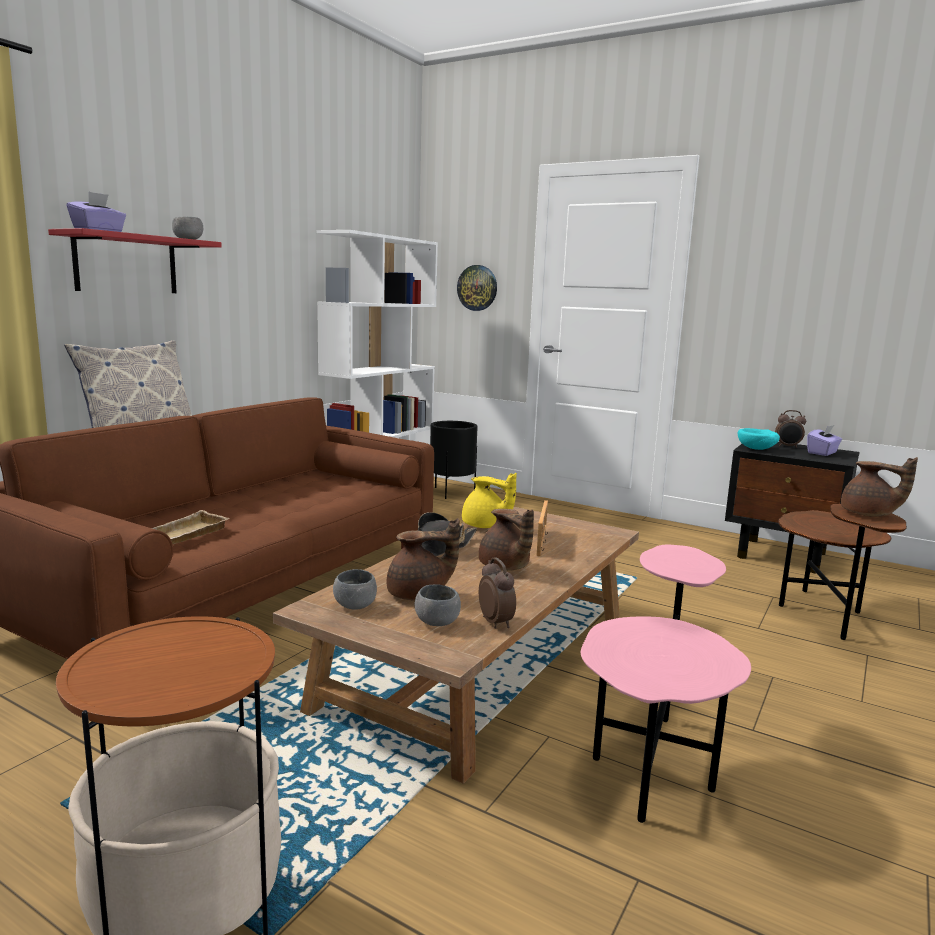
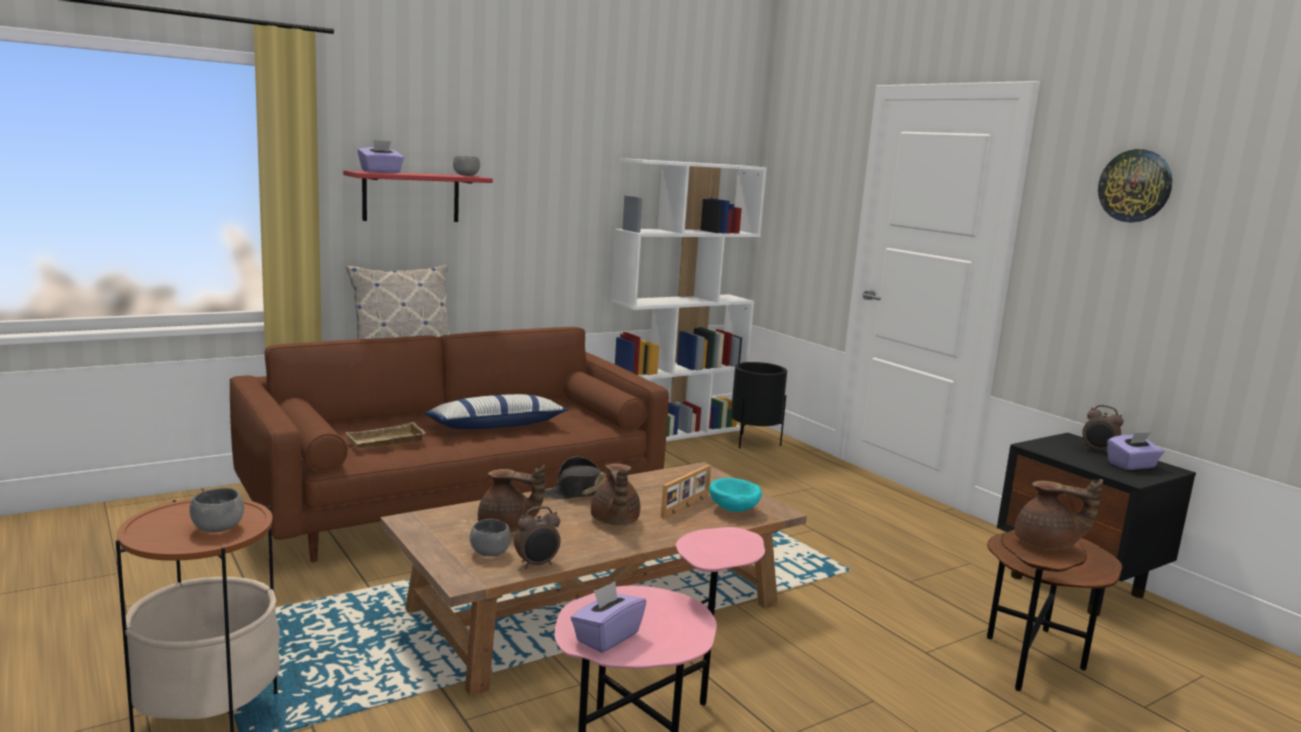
camera: 25 degrees right, 0 degrees up
grey bowl [333,569,377,610] -> grey bowl moved to [190,488,244,532]
wall clock [457,265,497,311] -> wall clock moved to [1098,149,1172,222]
yellow teapot [462,473,517,528] -> none
alarm clock [479,557,516,629] -> alarm clock turned 60 degrees clockwise [514,506,560,569]
turquoise bowl [738,428,780,450] -> turquoise bowl moved to [709,478,762,512]
brown teapot [841,457,918,517] -> brown teapot turned 45 degrees counterclockwise [1015,479,1103,550]
none -> pillow [424,394,568,429]
none -> purple tissue box [571,581,646,653]

